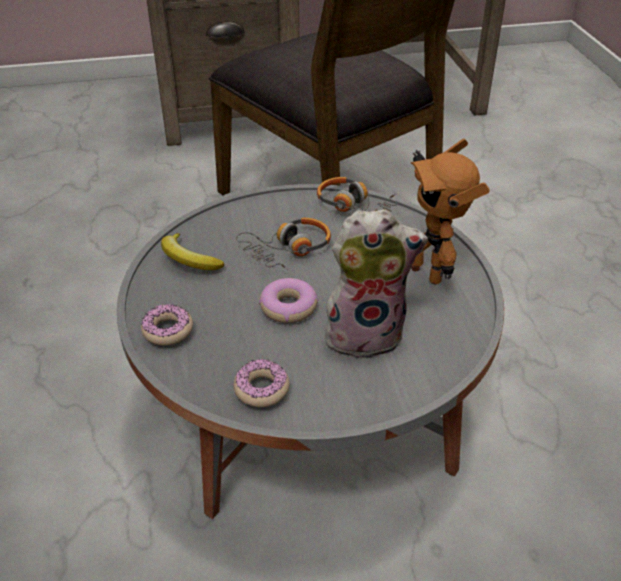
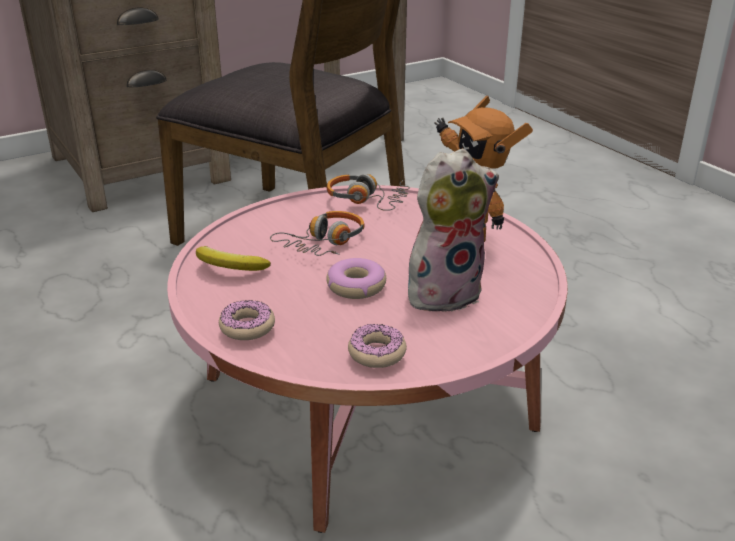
camera: 20 degrees left, 10 degrees down
grey coffee table [117,184,504,519] -> pink coffee table [167,185,568,533]

